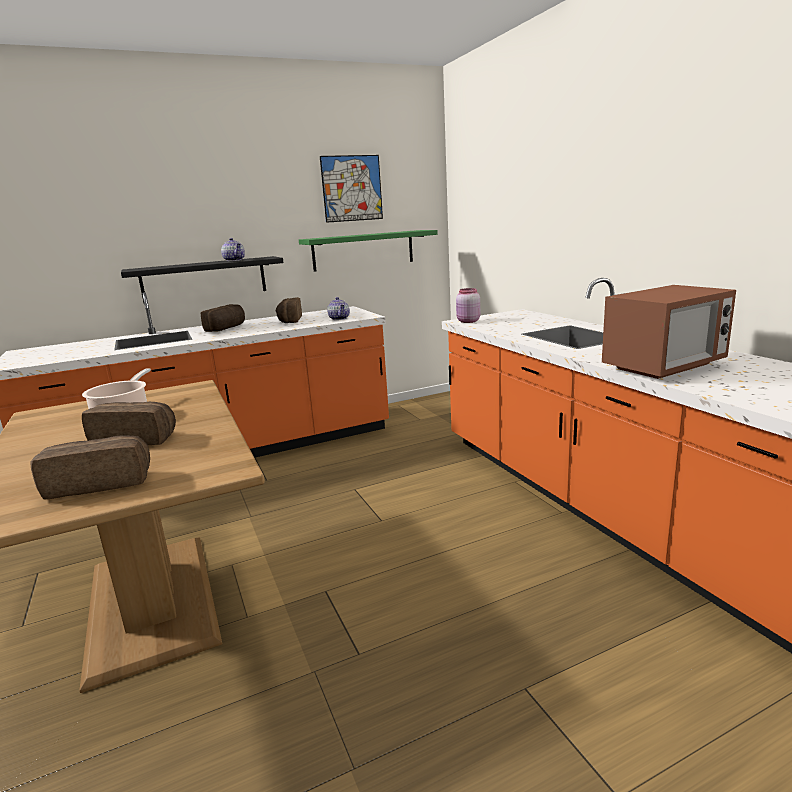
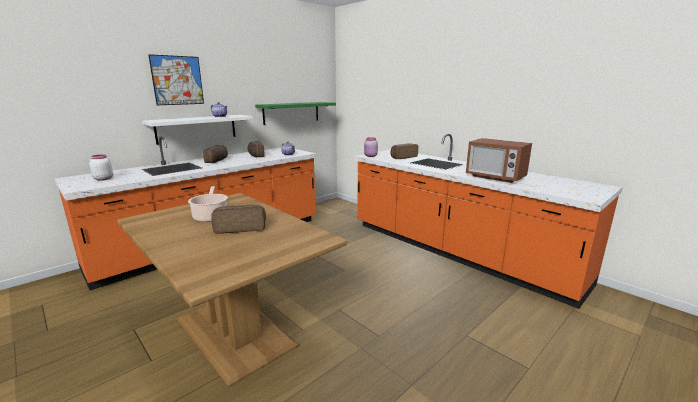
camera: 20 degrees left, 0 degrees up
bread [30,435,150,499] -> bread moved to [390,143,418,159]
black shelf [121,256,283,302] -> white shelf [142,115,253,145]
picture [320,155,383,223] -> picture moved to [148,54,204,105]
microwave [602,285,736,379] -> microwave turned 90 degrees clockwise [466,138,532,183]
none -> white jar [89,155,113,181]

